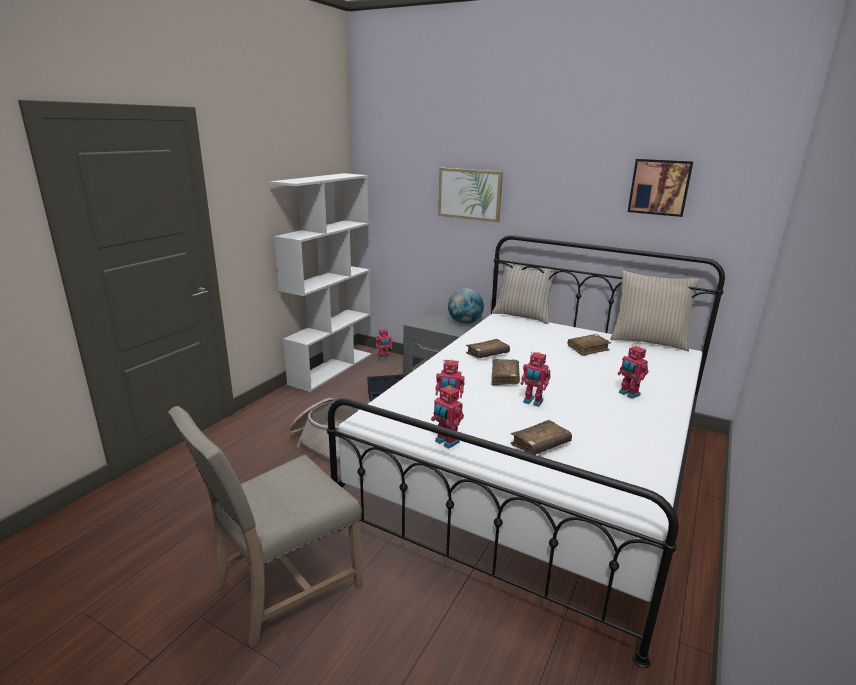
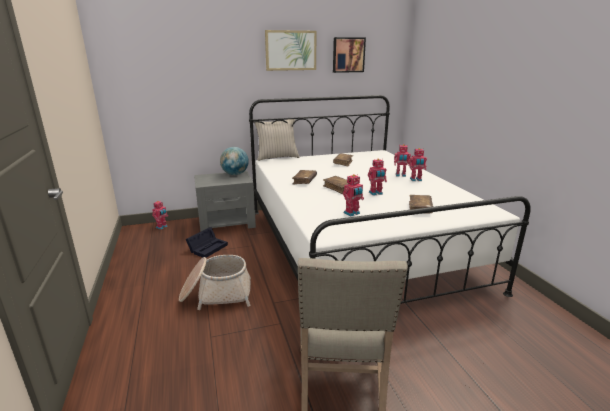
camera: 45 degrees left, 0 degrees up
white bookcase [269,173,371,392] -> none
toy robot [431,385,464,449] -> toy robot moved to [409,148,427,181]
picture [438,168,503,222] -> picture moved to [265,30,317,71]
beige pillow [610,270,701,351] -> none

